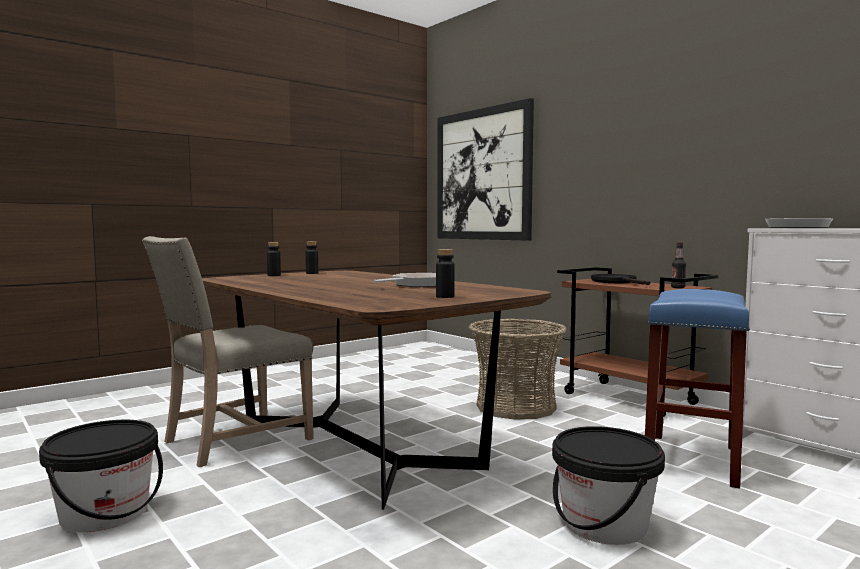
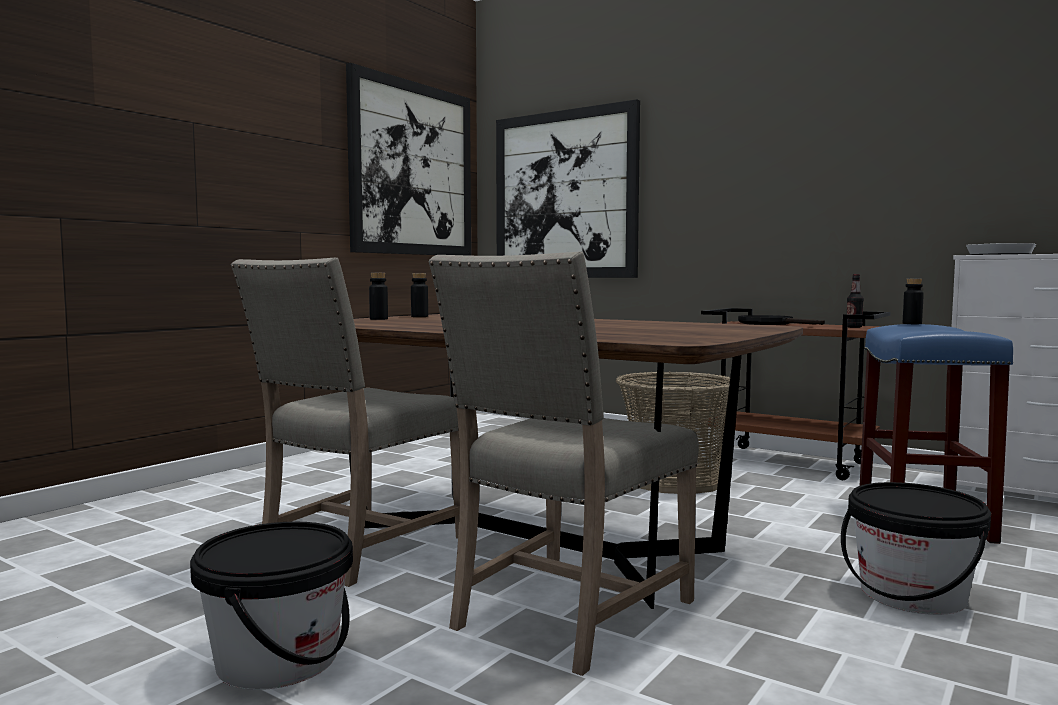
camera: 15 degrees left, 0 degrees up
frying pan [373,273,436,287] -> none
black bottle [436,249,455,298] -> black bottle moved to [903,279,924,324]
none -> picture [346,63,471,256]
none -> beige chair [429,251,699,676]

